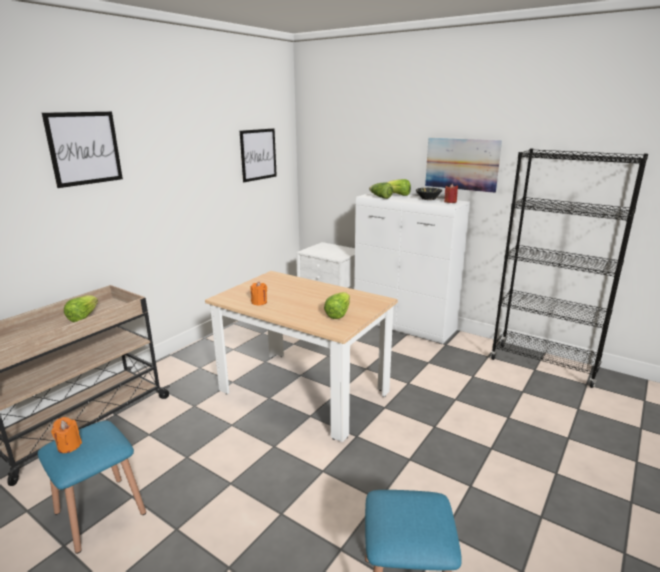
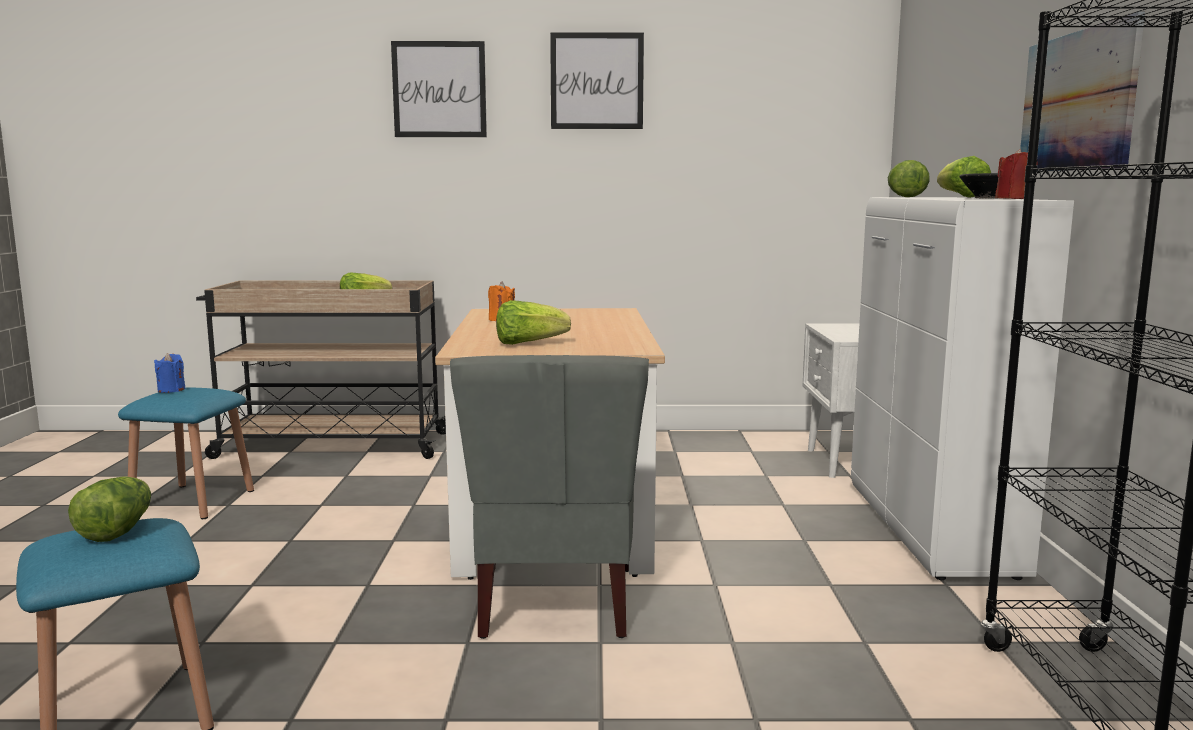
camera: 55 degrees right, 10 degrees down
orange candle [51,417,82,453] -> blue candle [154,353,186,393]
picture [240,128,277,182] -> picture moved to [550,32,644,129]
none -> lettuce [68,476,151,542]
none -> grey chair [450,355,649,639]

